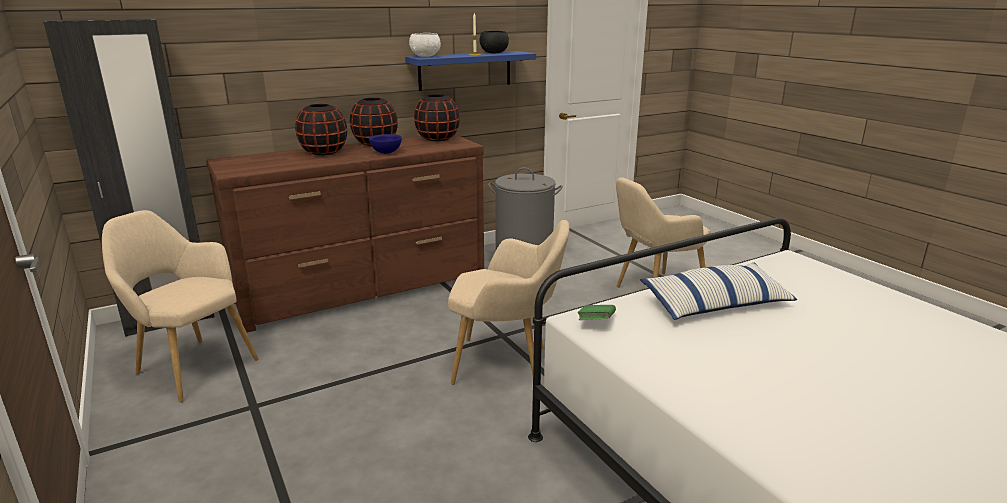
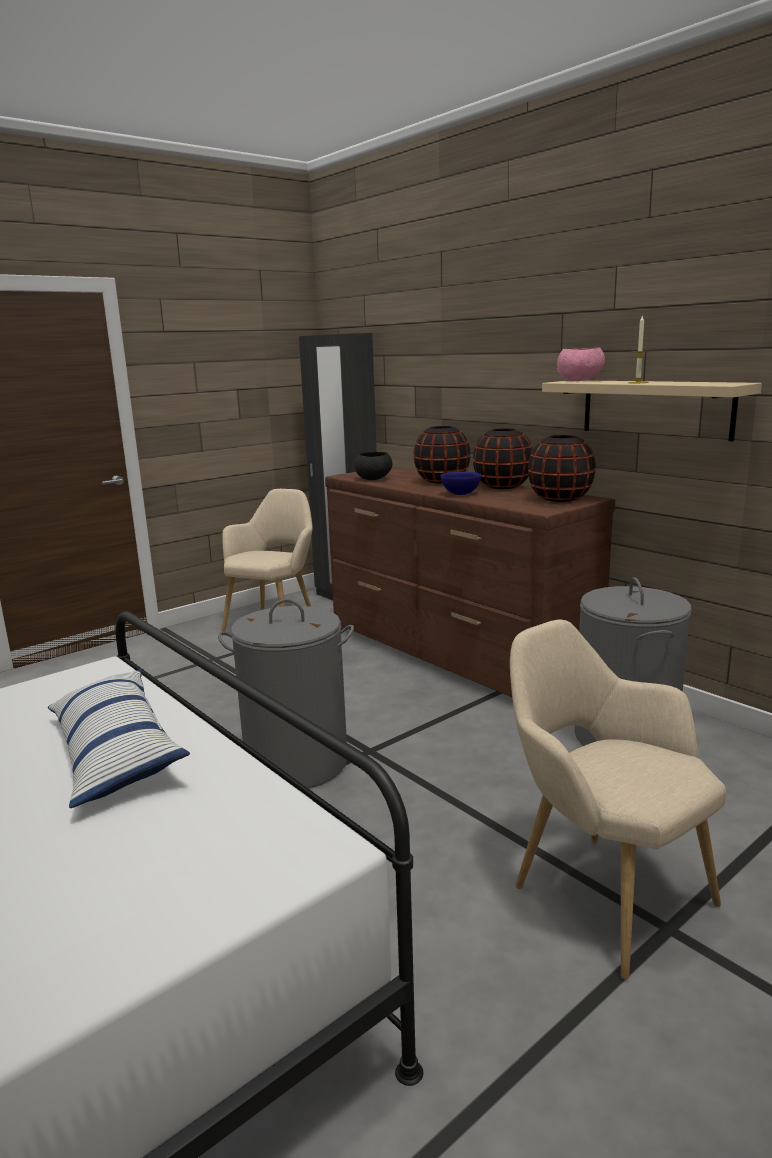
camera: 80 degrees right, 5 degrees down
blue shelf [405,51,536,91] -> beige shelf [542,380,762,442]
white bowl [409,33,441,57] -> pink bowl [557,347,605,381]
beige armchair [448,220,570,385] -> grey laundry basket [218,599,354,790]
black bowl [480,31,509,53] -> black bowl moved to [355,452,392,480]
green book [577,305,616,320] -> none

